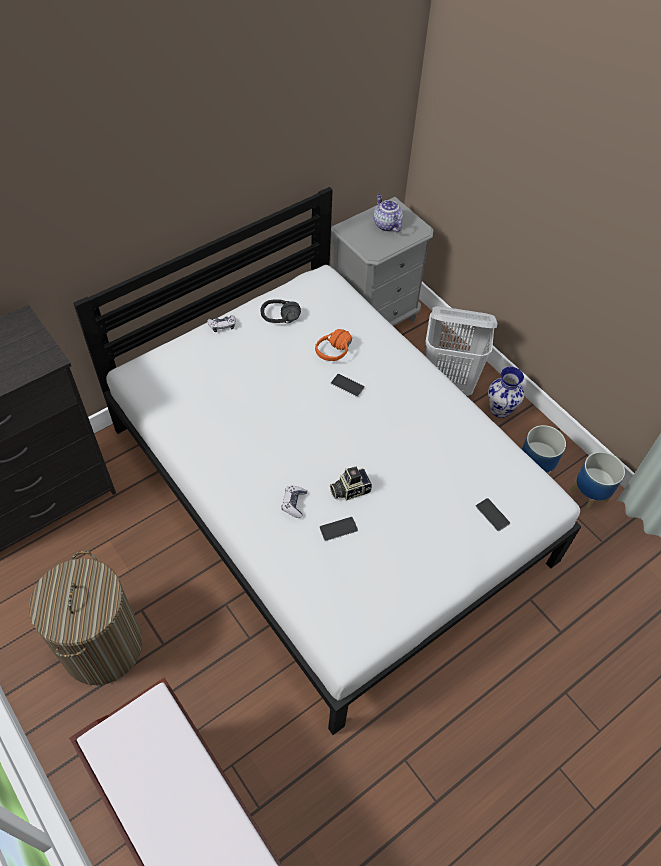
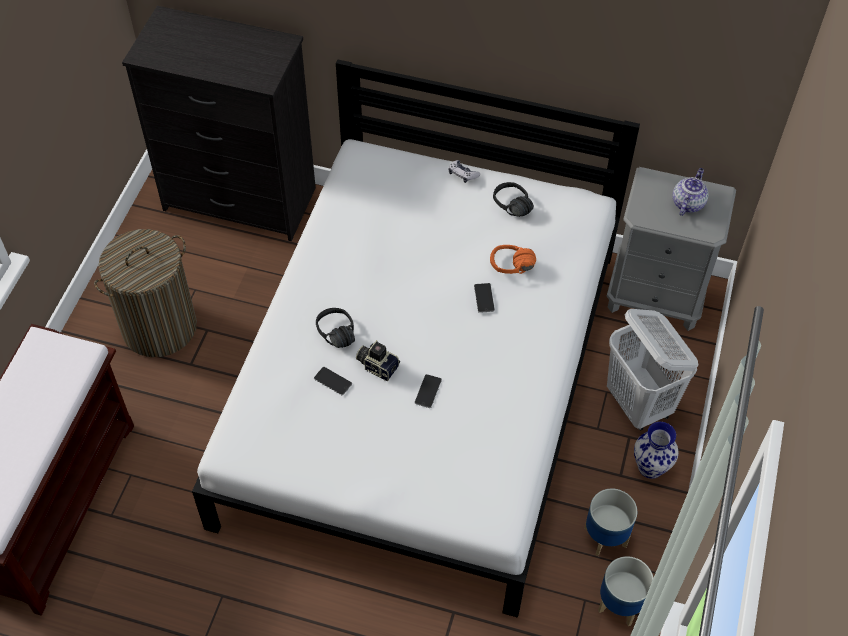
camera: 55 degrees right, 0 degrees up
game controller [281,486,307,518] -> black headphones [316,308,355,348]
phone [476,498,510,531] -> phone moved to [414,374,442,408]

